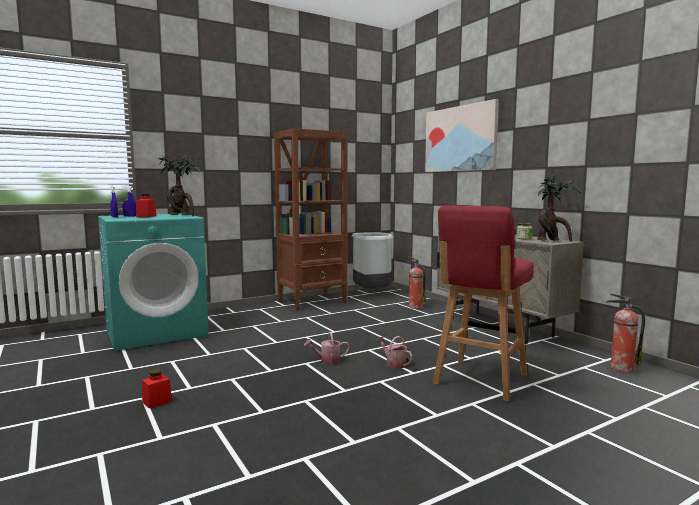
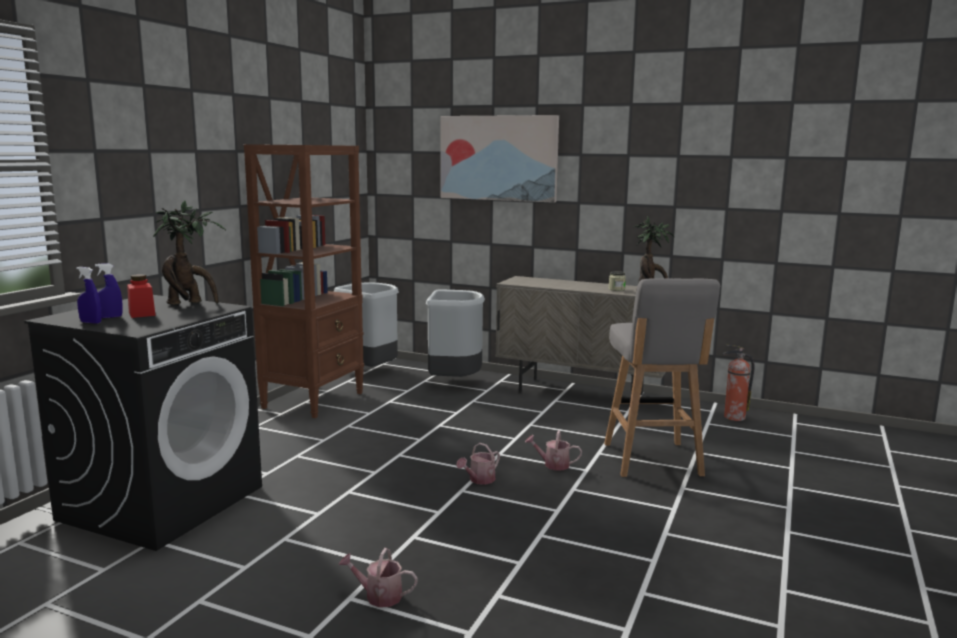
camera: 35 degrees left, 5 degrees up
turquoise washing machine [98,214,209,351] -> black washing machine [24,295,262,551]
red jar [142,369,172,408] -> watering can [339,548,418,607]
fire extinguisher [405,257,426,309] -> grey trash can [426,289,485,377]
red stool [433,205,534,401] -> grey stool [604,278,720,477]

